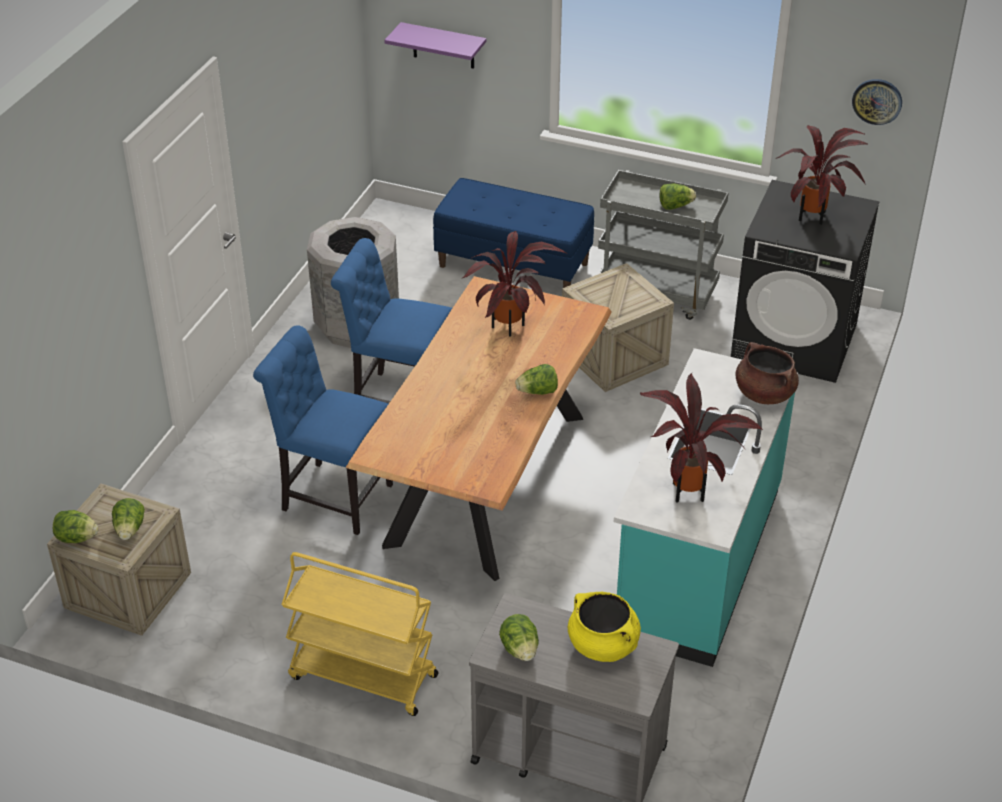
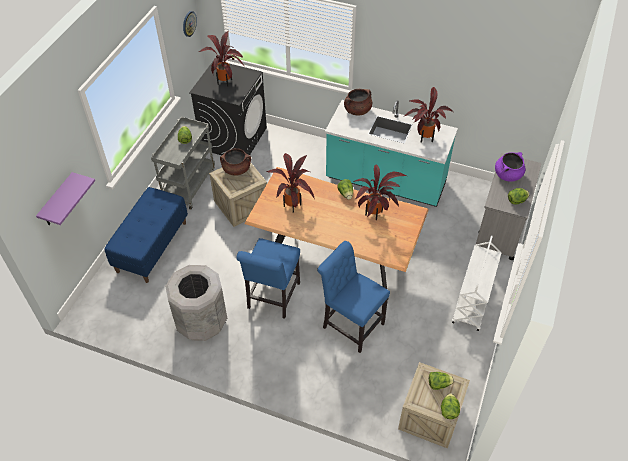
camera: 90 degrees left, 10 degrees up
blue chair [253,325,393,535] -> blue chair turned 105 degrees clockwise [317,241,390,353]
yellow cart [282,552,439,716] -> white cart [452,236,502,331]
yellow cooking pot [568,592,641,662] -> purple cooking pot [495,152,525,182]
none -> brown cooking pot [220,148,251,176]
none -> potted plant [353,164,407,220]

